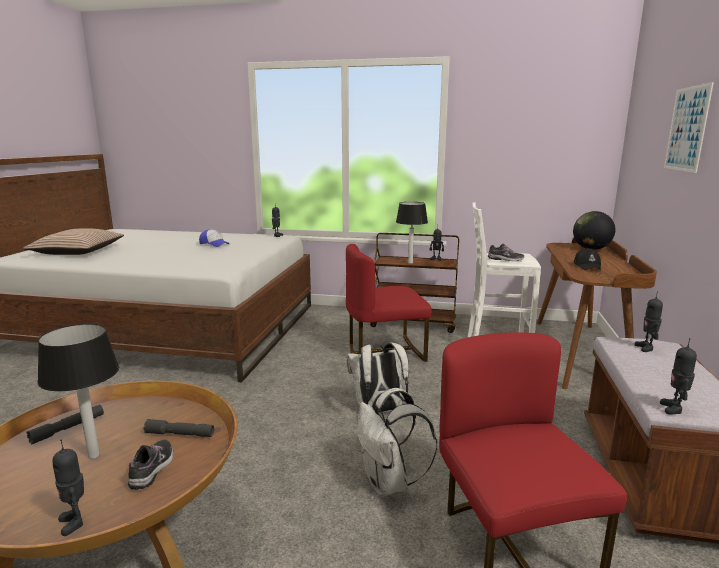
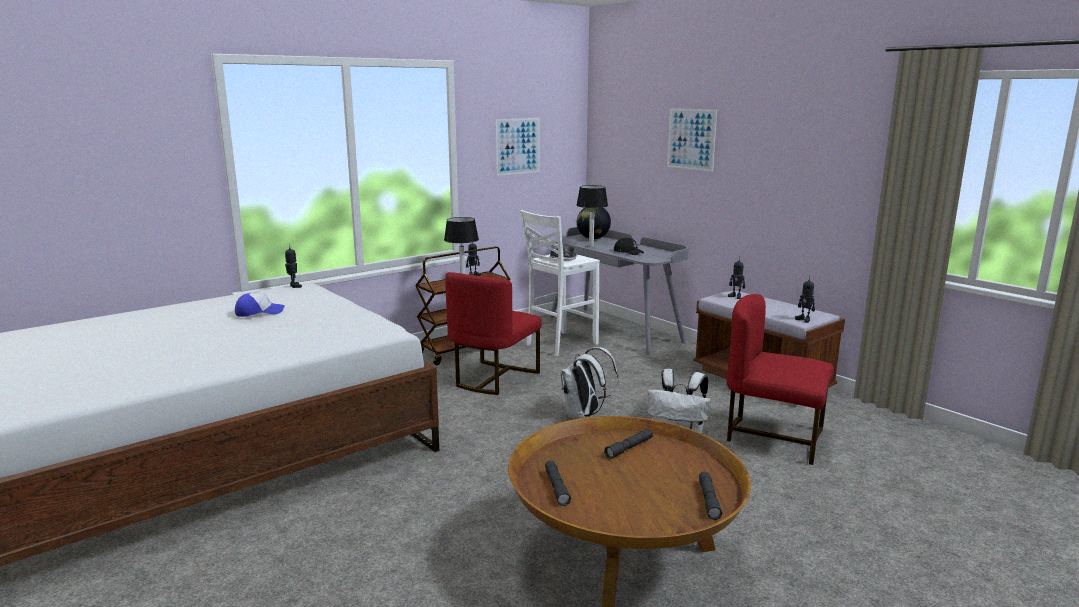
camera: 50 degrees left, 0 degrees up
pillow [23,229,124,255] -> none
table lamp [37,324,119,459] -> table lamp moved to [576,185,608,247]
toy robot [52,439,84,536] -> grey flashlight [699,472,722,520]
shoe [128,440,173,490] -> none
brown desk [537,237,657,389] -> grey desk [549,227,689,355]
none -> picture [495,118,540,176]

